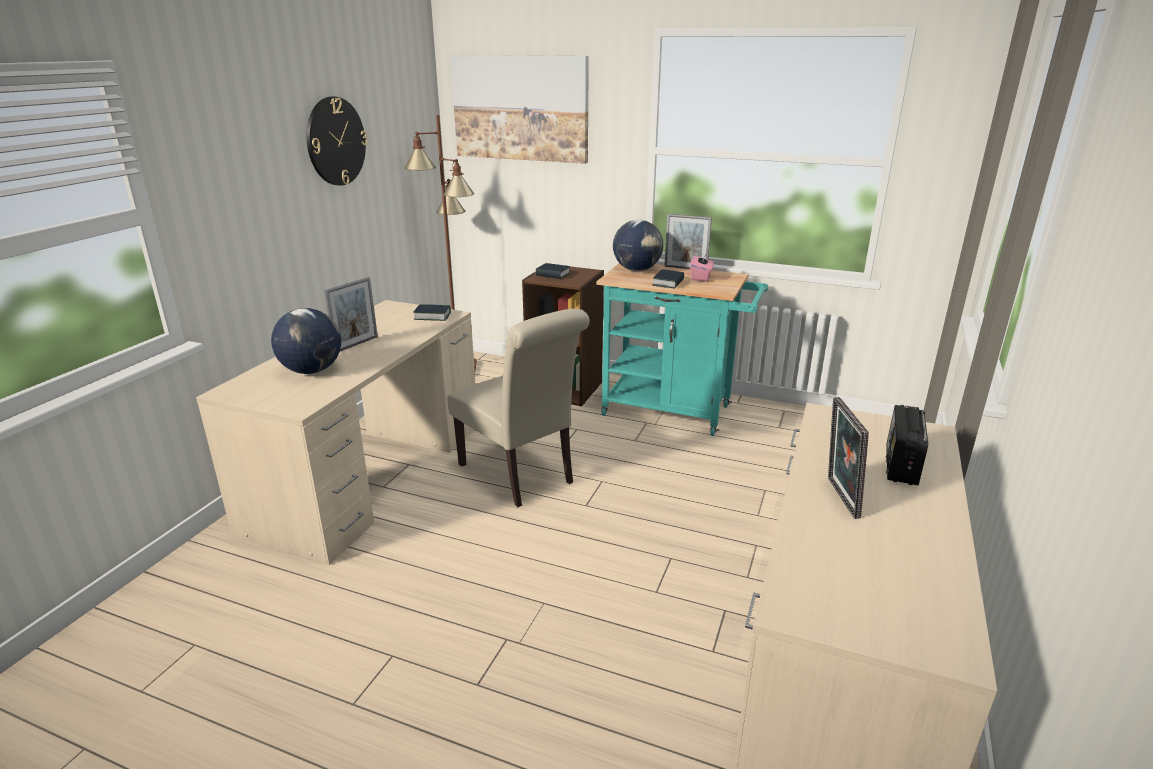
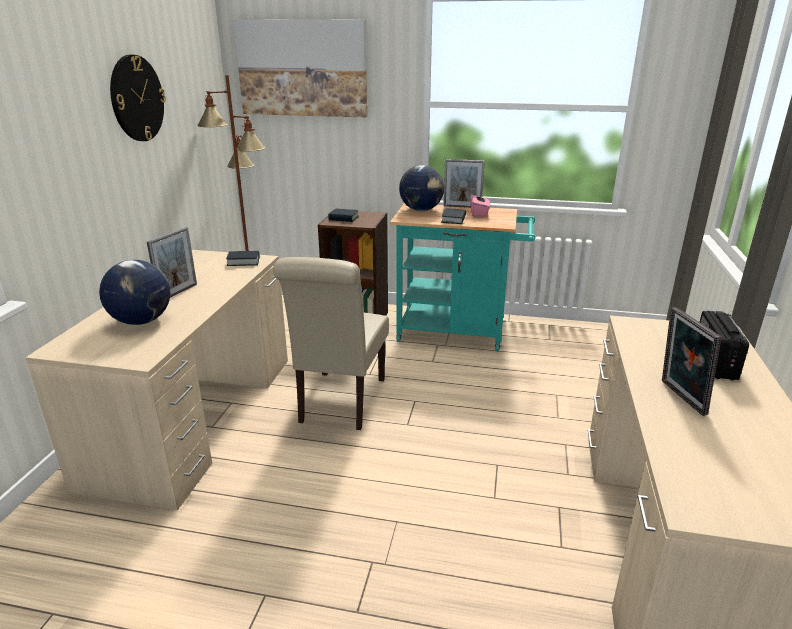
camera: 10 degrees left, 0 degrees up
beige chair [447,309,590,507] -> beige chair turned 60 degrees clockwise [273,257,389,430]

